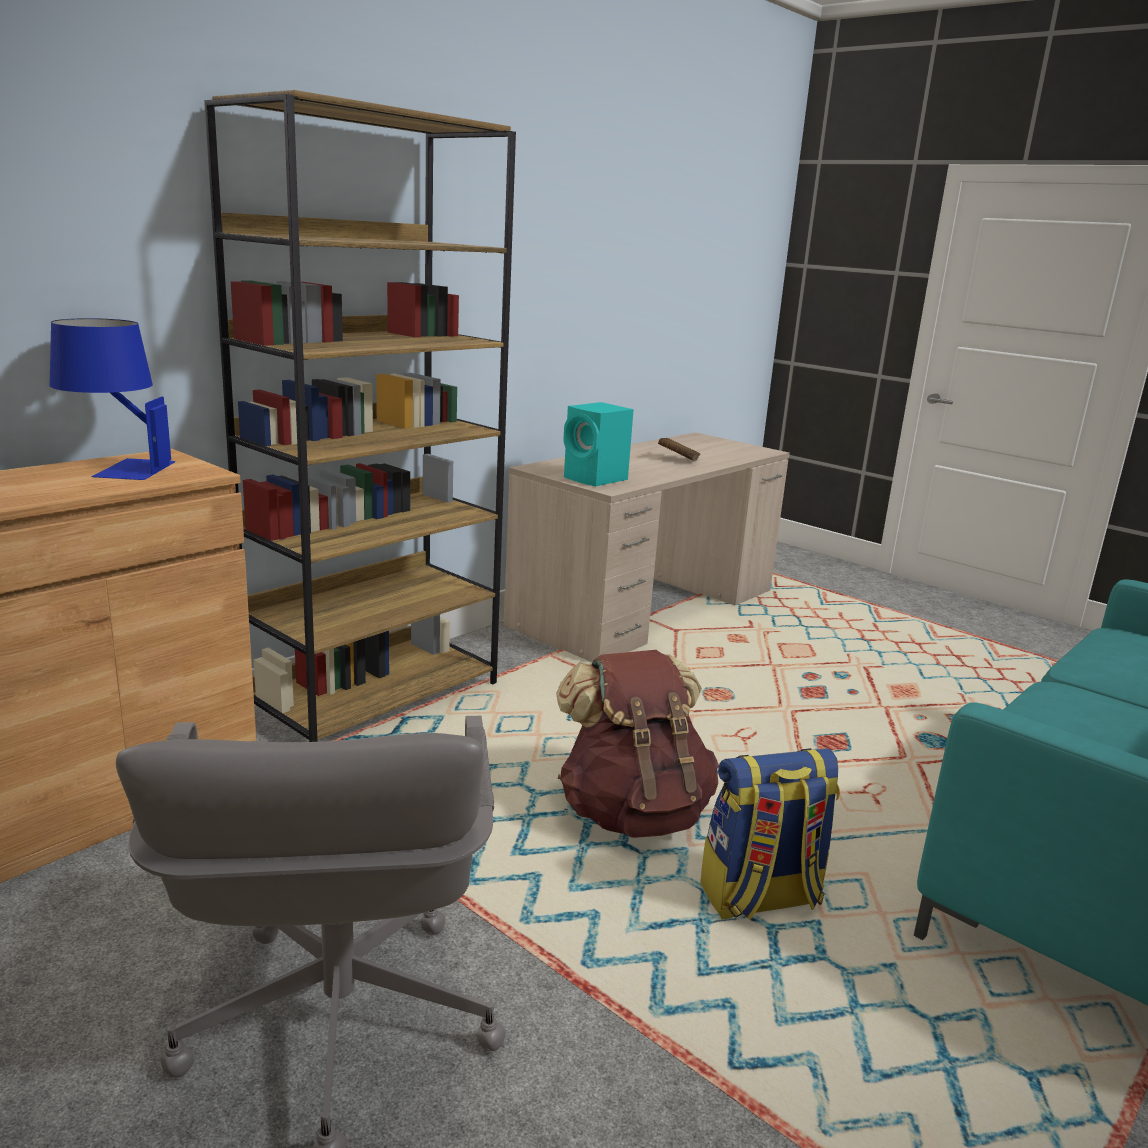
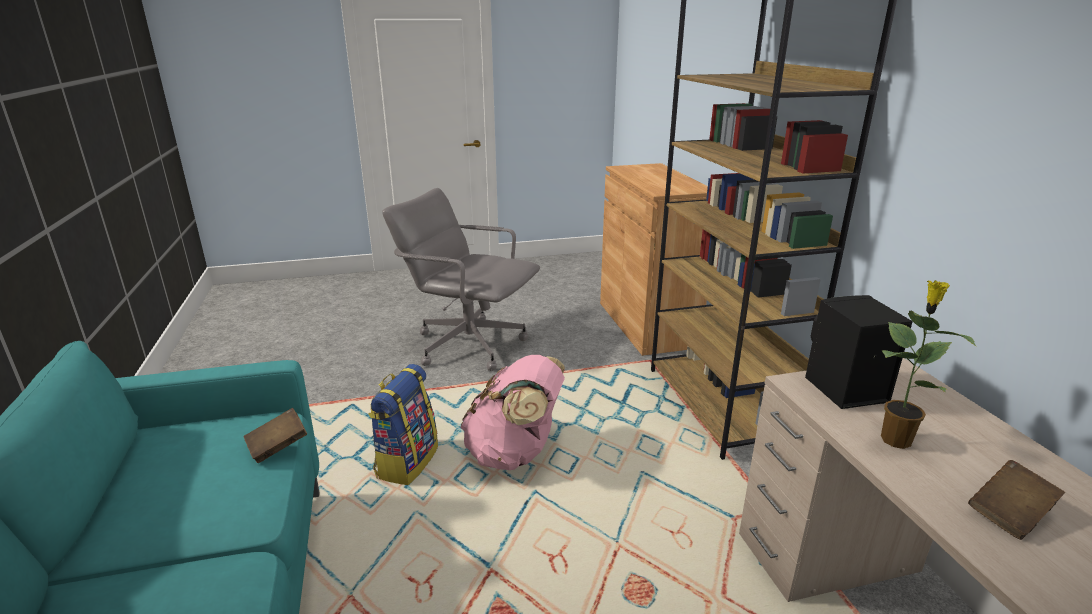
camera: 125 degrees right, 5 degrees up
blue table lamp [49,318,176,480] -> none
brown backpack [556,650,719,838] -> pink backpack [460,355,565,470]
turquoise speaker [563,402,634,486] -> black speaker [805,295,913,409]
none -> brown book [244,408,307,463]
none -> potted plant [881,280,976,449]

